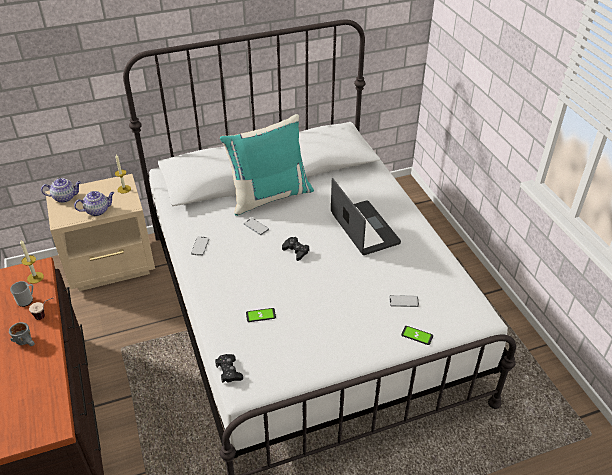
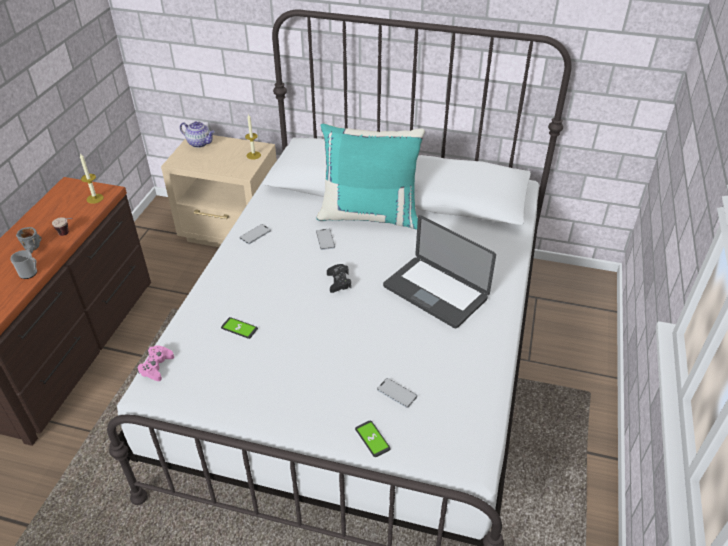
camera: 35 degrees right, 0 degrees up
mug [10,281,33,307] -> mug moved to [10,250,37,279]
teapot [74,191,114,216] -> none
black game controller [215,354,243,383] -> pink game controller [137,345,174,381]
laptop [331,178,401,255] -> laptop turned 120 degrees clockwise [383,215,496,328]

